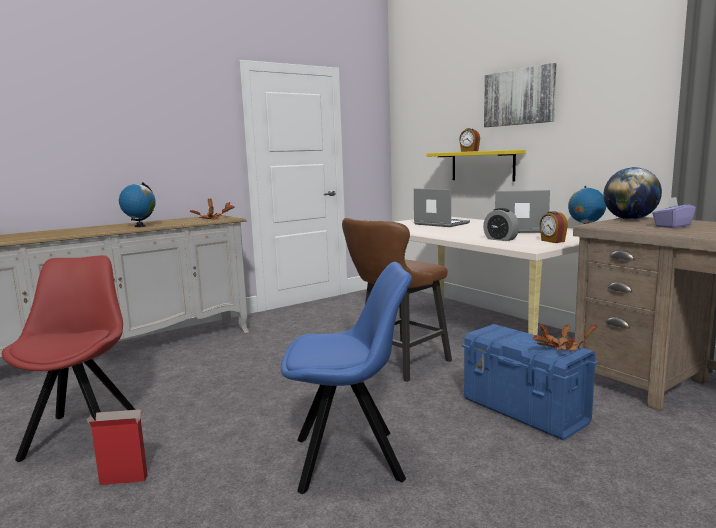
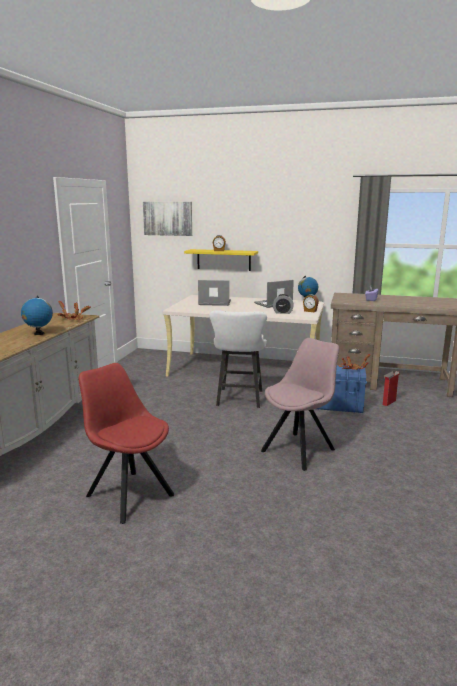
camera: 40 degrees left, 5 degrees up
cardboard box [86,409,148,485] -> cardboard box moved to [383,371,400,406]
blue chair [281,262,412,494] -> pink chair [261,338,339,471]
brown stool [342,218,452,382] -> white stool [209,310,267,408]
picture [484,63,556,127] -> picture moved to [143,202,192,236]
globe [603,167,662,220] -> none

